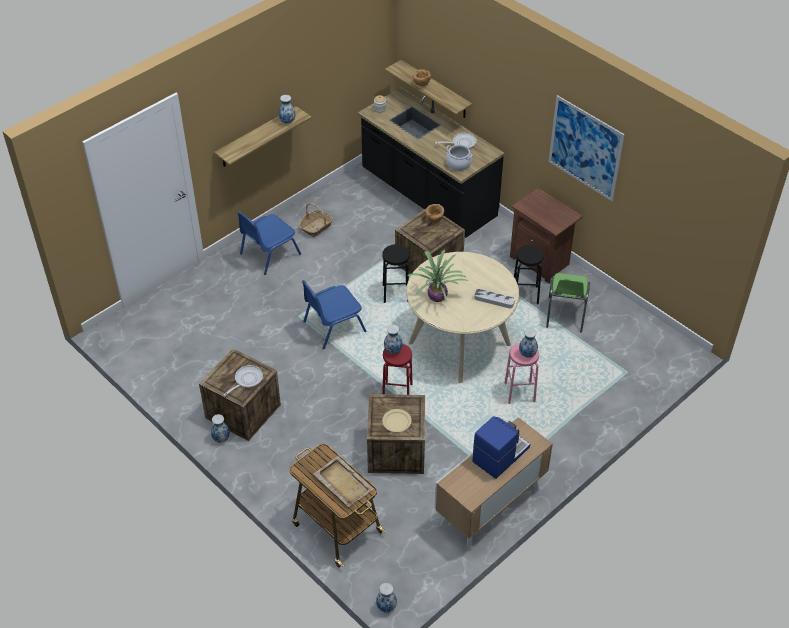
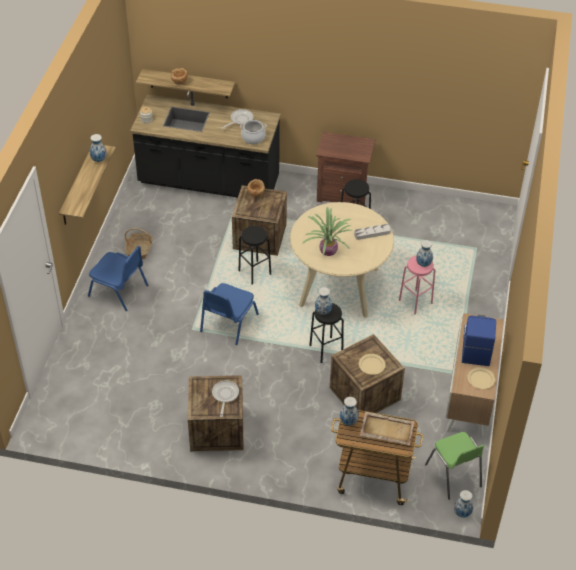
camera: 35 degrees left, 0 degrees up
vase [211,414,230,443] -> vase moved to [340,397,359,426]
blue chair [237,211,301,275] -> blue chair turned 75 degrees counterclockwise [88,246,148,311]
red stool [382,344,413,395] -> black stool [309,303,344,363]
green chair [546,273,590,332] -> green chair moved to [425,432,484,500]
picture [549,95,625,201] -> none
none -> beige plate [467,367,495,389]

